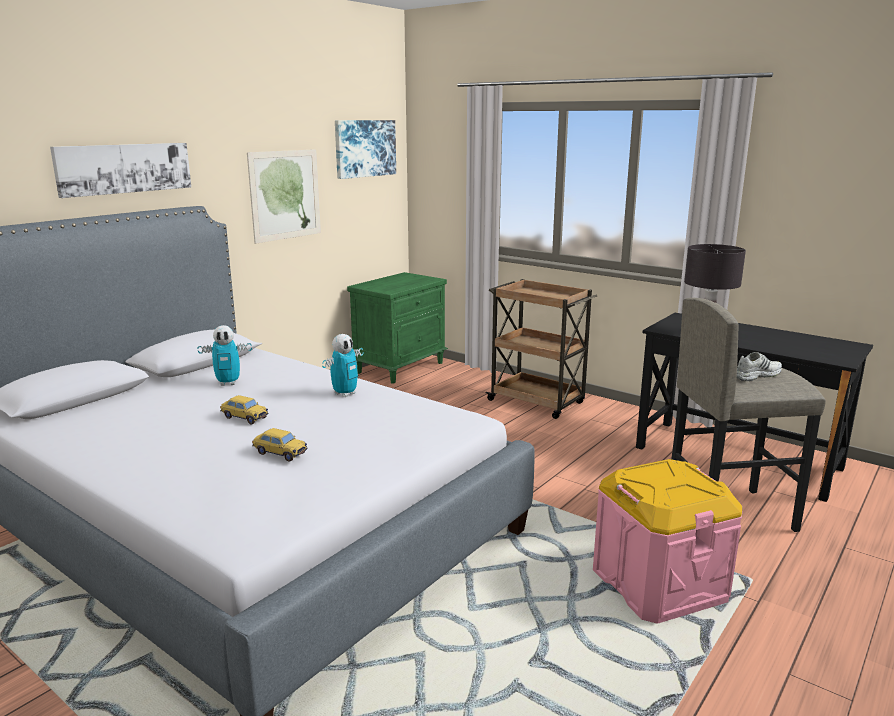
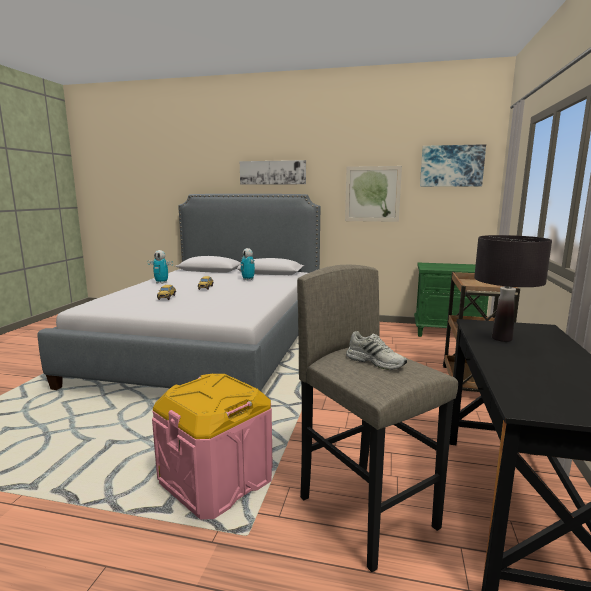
camera: 65 degrees right, 5 degrees down
toy robot [322,334,364,397] -> toy robot moved to [148,250,173,284]

